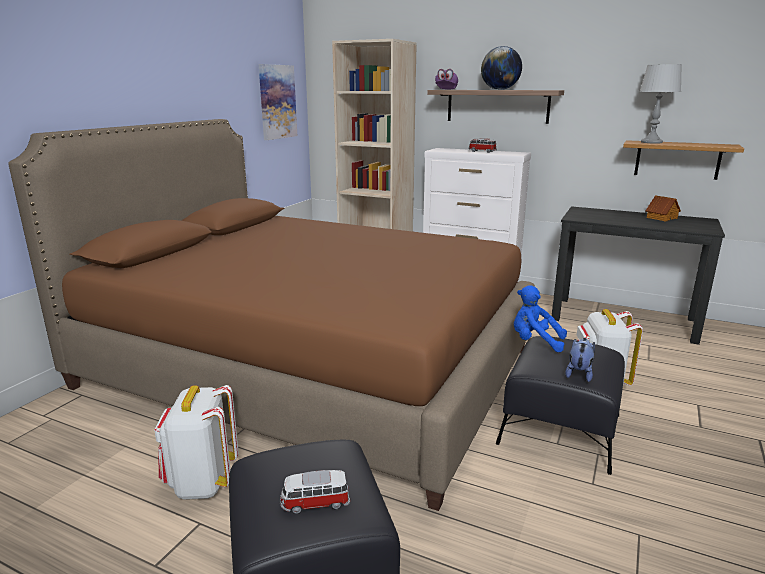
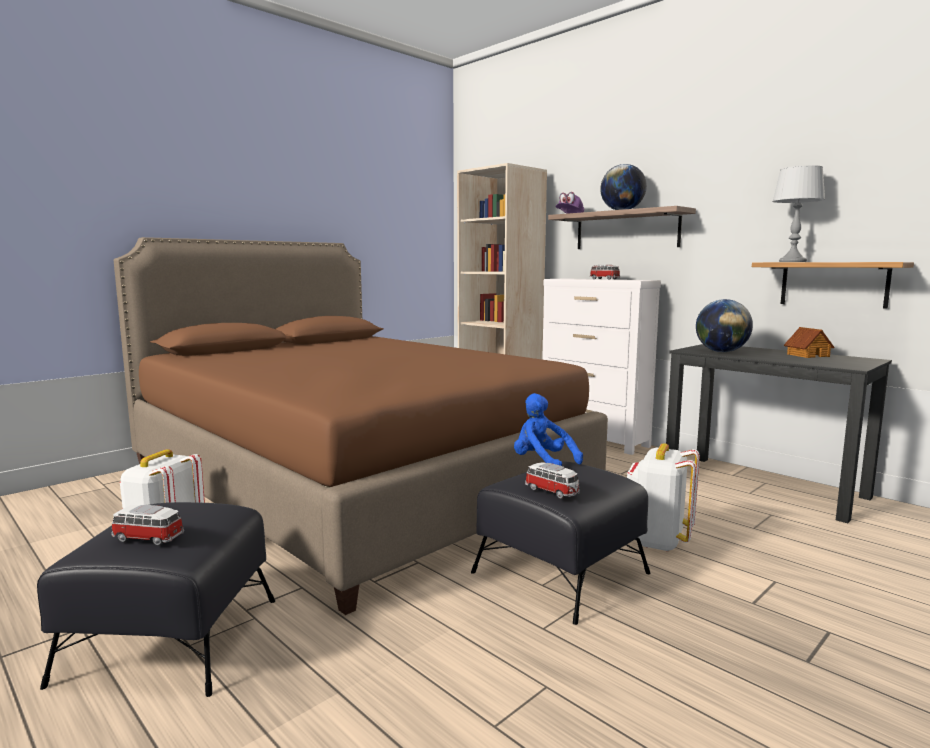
camera: 20 degrees right, 10 degrees down
picture [259,64,297,140] -> none
plush toy [565,338,595,382] -> toy car [525,462,580,499]
none -> globe [696,299,753,352]

